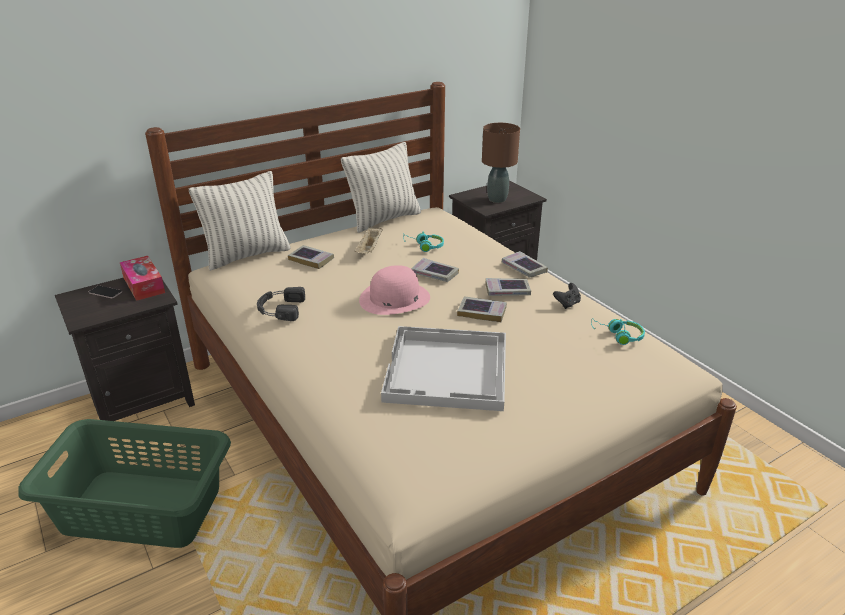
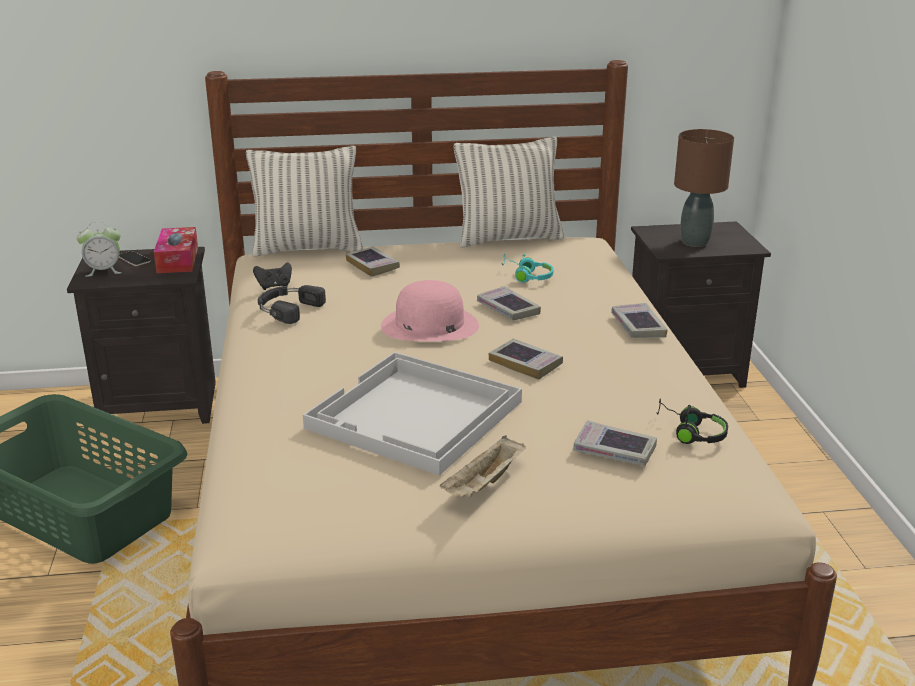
camera: 25 degrees right, 5 degrees down
beige tray [355,226,383,253] -> beige tray moved to [440,435,526,498]
book [485,278,531,296] -> book moved to [573,420,657,466]
black game controller [553,283,581,309] -> black game controller moved to [253,262,292,290]
turquoise headphones [591,318,645,345] -> black headphones [657,398,728,444]
none -> alarm clock [77,222,122,277]

